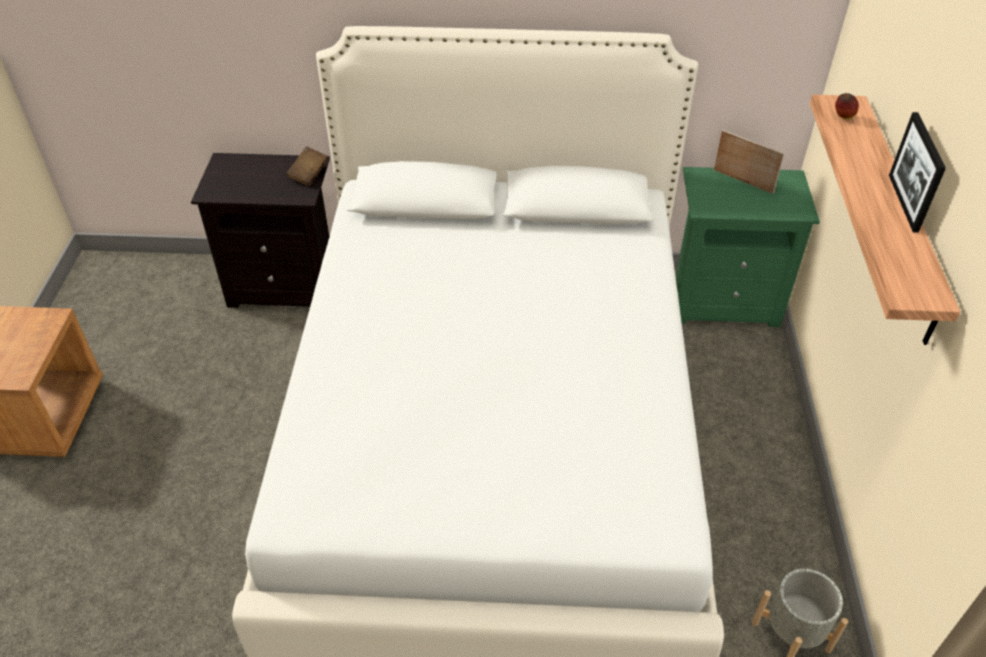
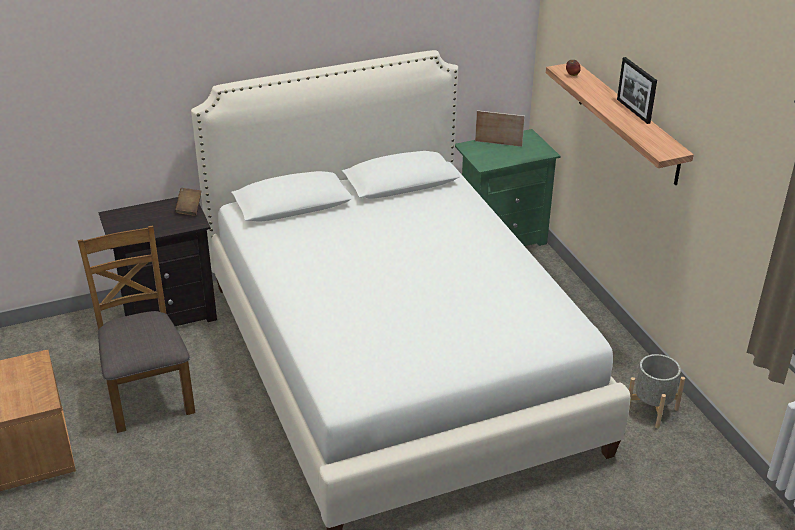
camera: 25 degrees left, 10 degrees down
none -> brown chair [78,226,195,433]

